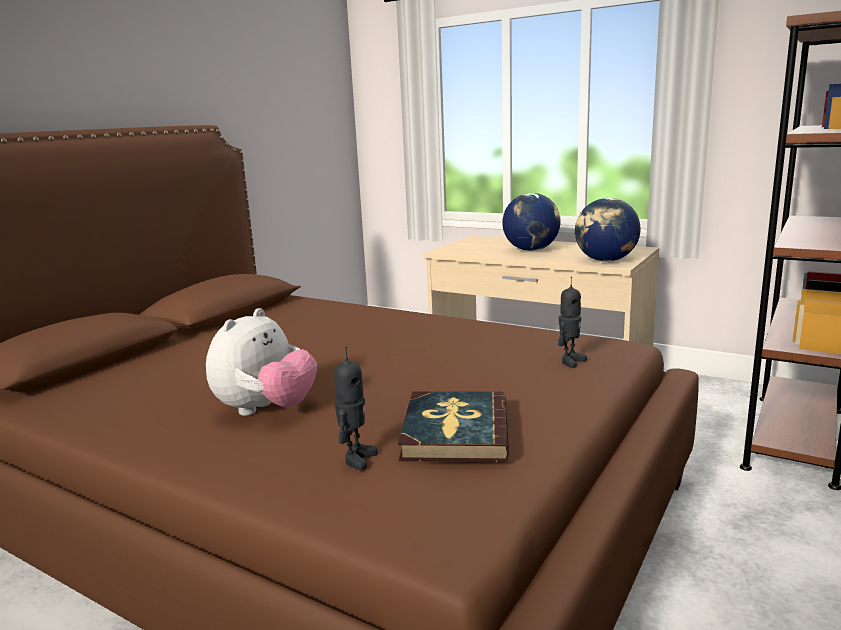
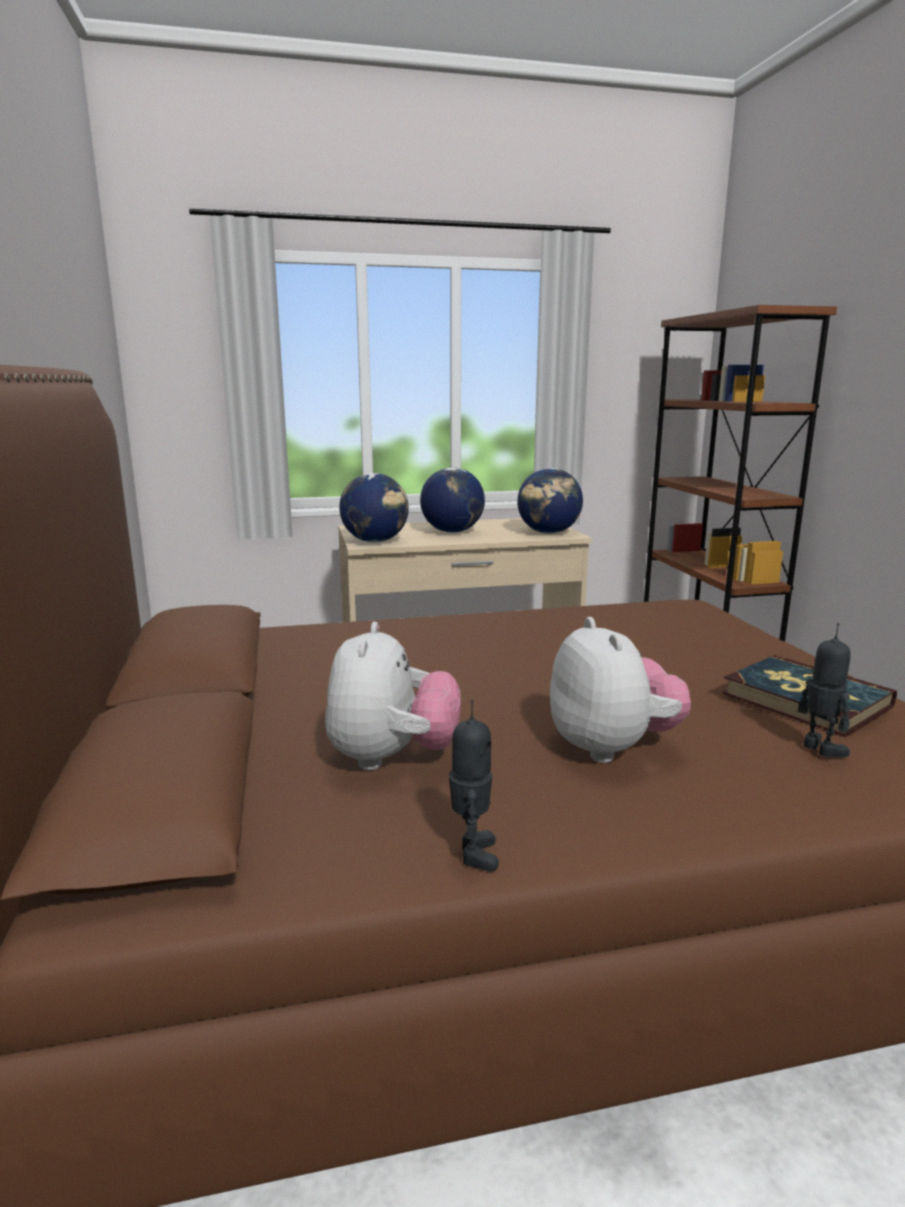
camera: 45 degrees left, 0 degrees up
toy robot [558,277,587,368] -> toy robot moved to [449,700,499,871]
none -> plush toy [325,622,461,770]
none -> globe [339,473,409,542]

